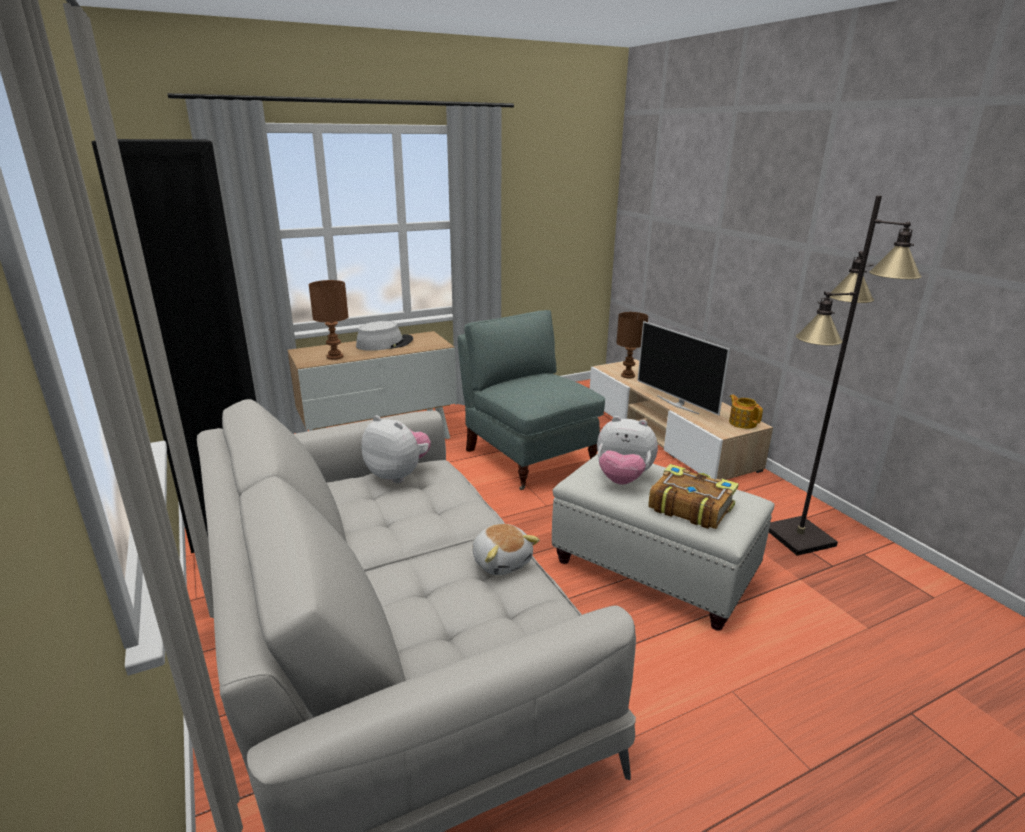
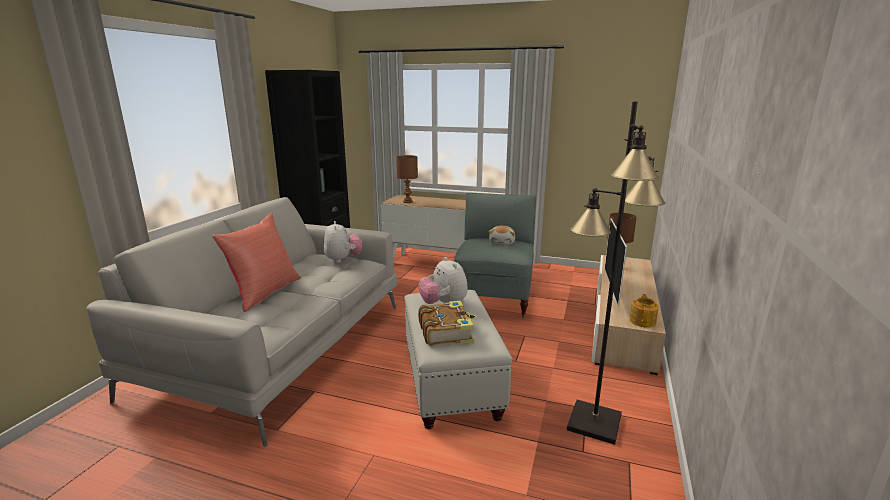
camera: 45 degrees right, 5 degrees down
grey hat [356,321,413,351] -> none
plush toy [472,524,540,575] -> plush toy moved to [488,225,515,245]
none -> red pillow [212,213,301,312]

